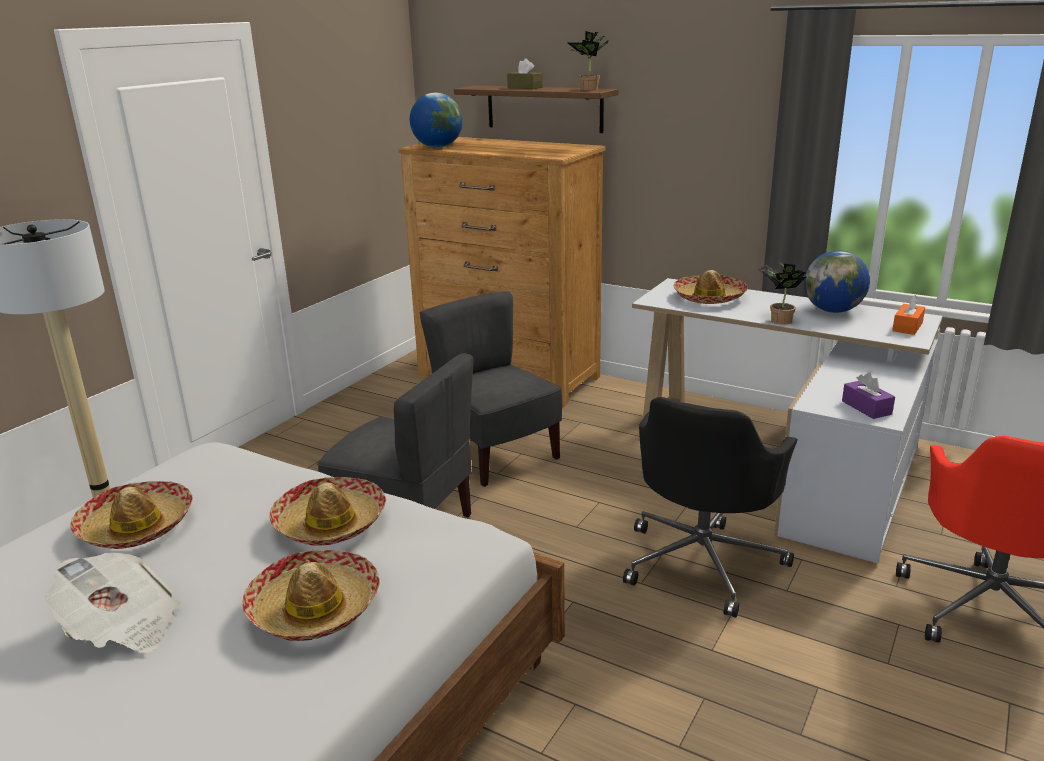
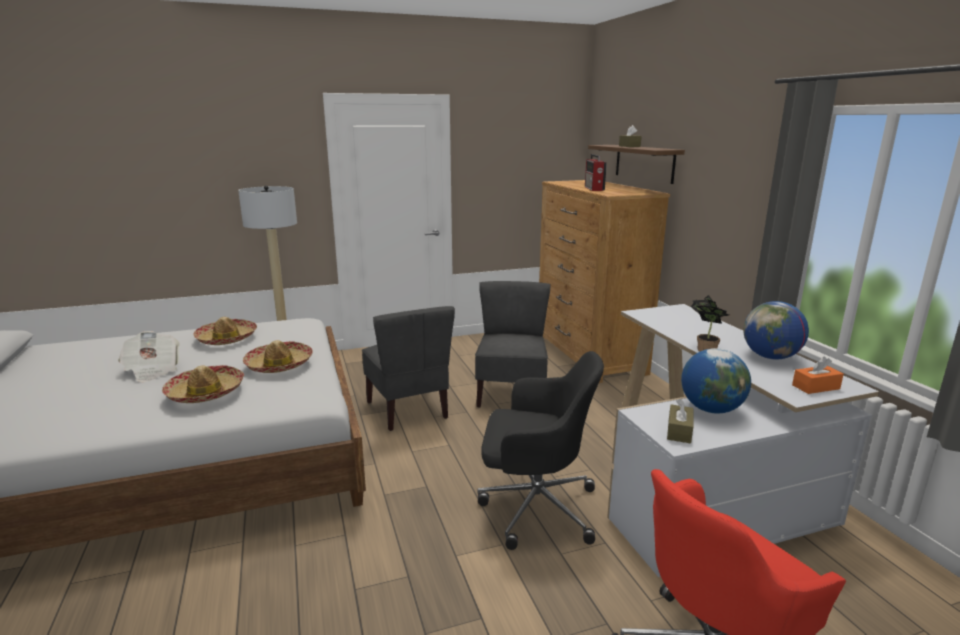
camera: 40 degrees right, 5 degrees down
globe [410,93,463,148] -> globe moved to [681,348,751,414]
potted plant [567,31,609,90] -> none
black office chair [623,397,798,618] -> black office chair turned 150 degrees counterclockwise [477,351,604,550]
hat [674,270,748,304] -> none
purple tissue box [842,372,895,419] -> brown tissue box [667,399,693,443]
none -> radio [585,154,607,191]

